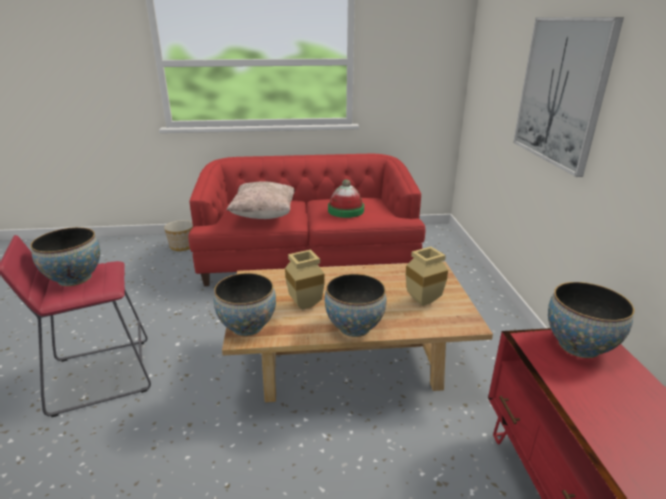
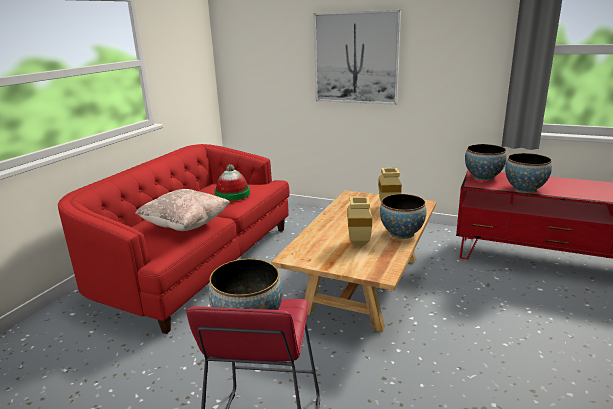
camera: 60 degrees left, 5 degrees down
planter [164,220,193,251] -> none
bowl [214,273,276,336] -> bowl moved to [505,153,552,193]

